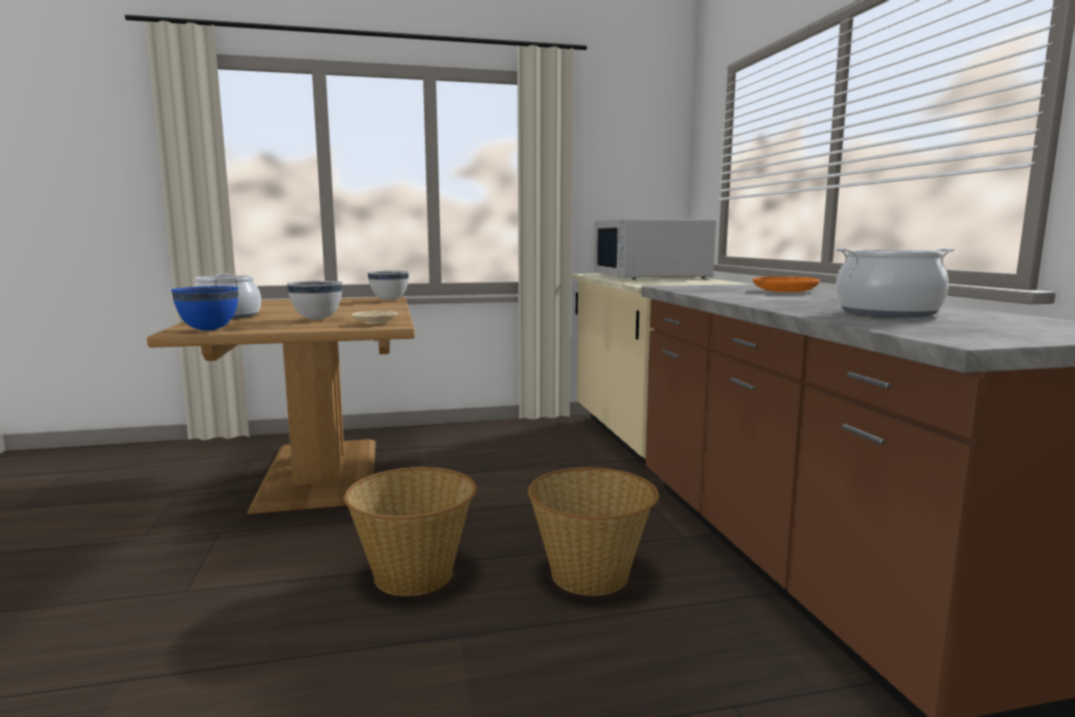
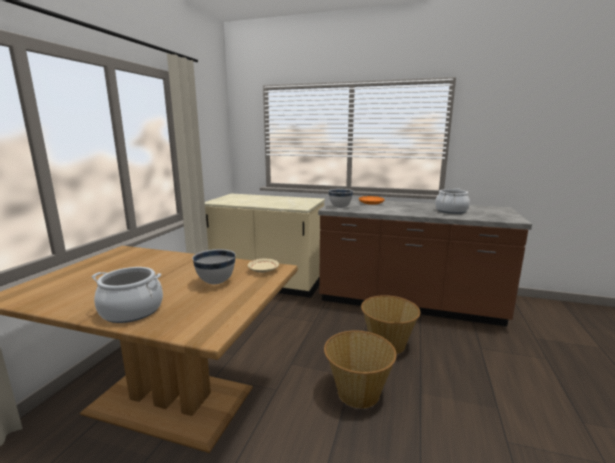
camera: 60 degrees left, 5 degrees up
blue bowl [171,286,238,331] -> none
white bowl [367,271,409,301] -> white bowl moved to [328,189,353,208]
white microwave [594,219,716,280] -> none

